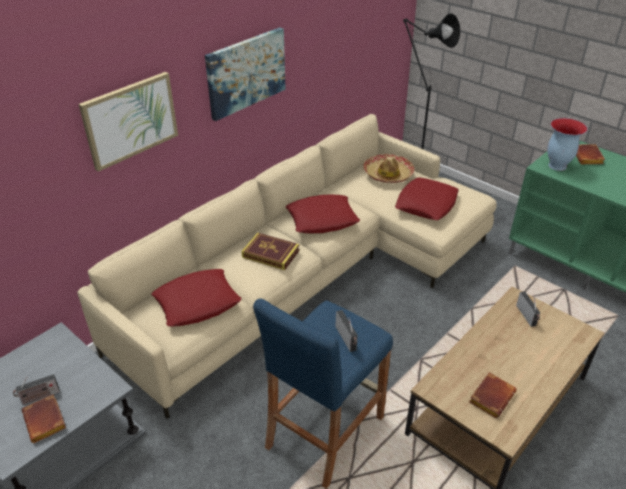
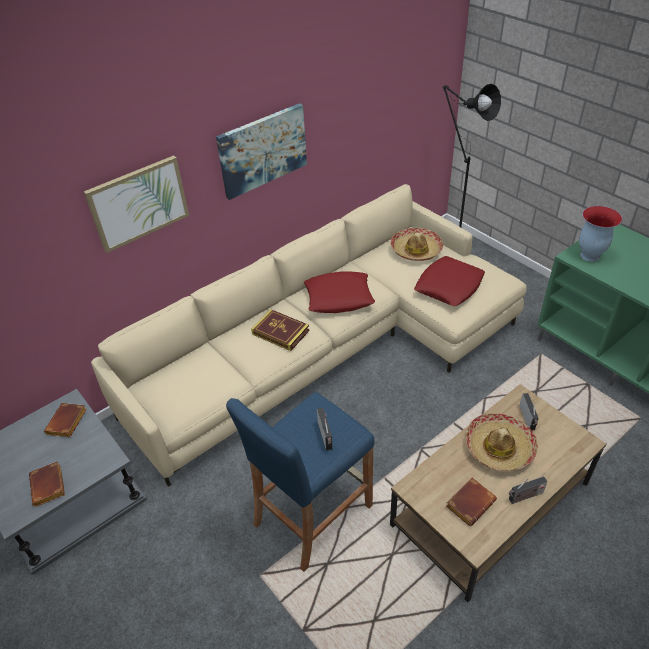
camera: 10 degrees right, 5 degrees up
radio [13,374,60,405] -> radio moved to [509,476,547,504]
red pillow [151,269,241,327] -> none
brown book [576,144,605,164] -> brown book moved to [44,403,87,437]
none -> hat [466,413,538,471]

